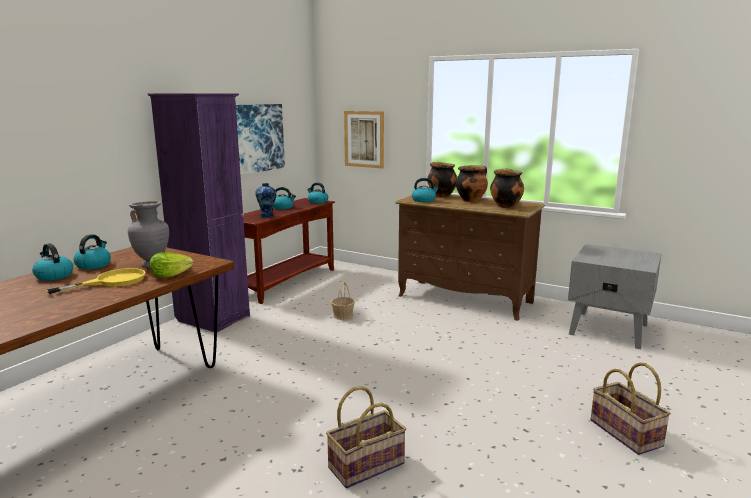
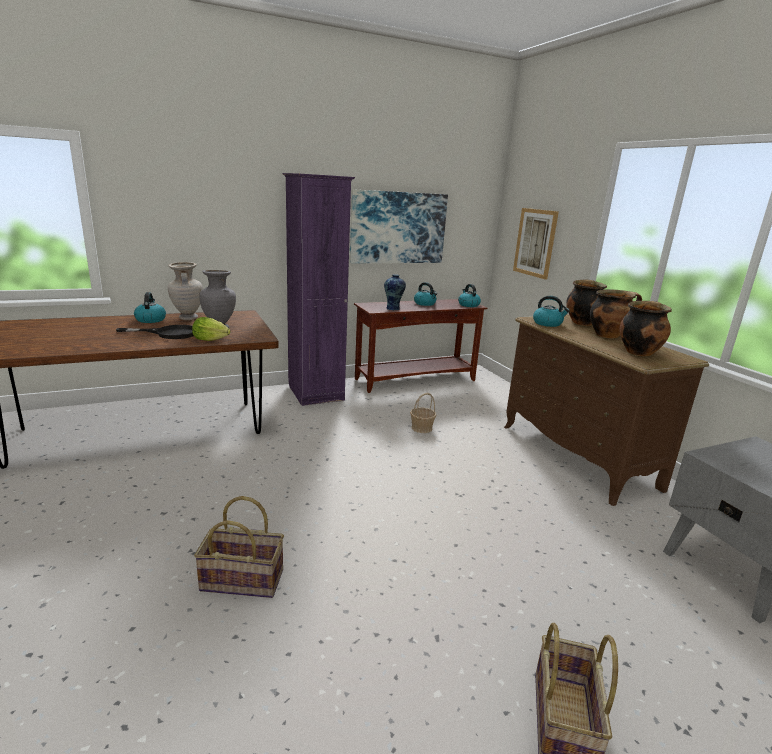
camera: 35 degrees right, 5 degrees up
yellow frying pan [46,268,145,294] -> black frying pan [116,325,194,339]
kettle [73,234,111,270] -> beige vase [168,262,203,320]

